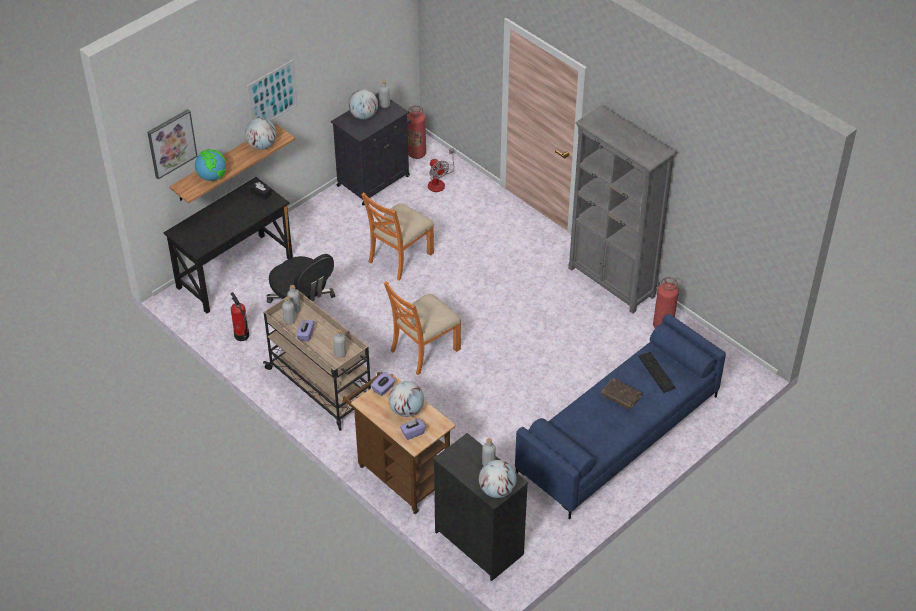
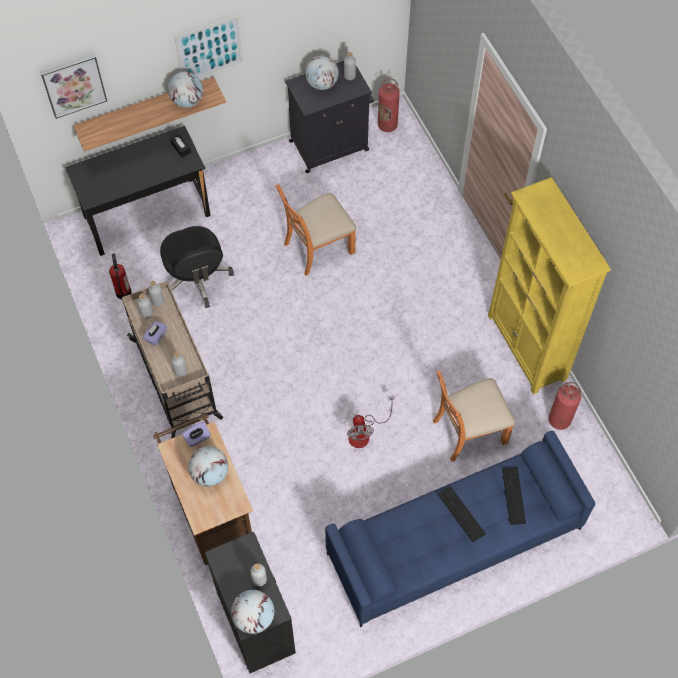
camera: 20 degrees right, 15 degrees up
globe [195,149,226,181] -> none
orange chair [384,281,461,375] -> orange chair moved to [433,371,515,461]
purple tissue box [400,419,426,440] -> none
fan [428,148,454,192] -> fan moved to [347,396,394,448]
grey bookcase [568,105,677,314] -> yellow bookcase [488,177,611,394]
brown book [601,378,641,410] -> keyboard [438,486,486,542]

